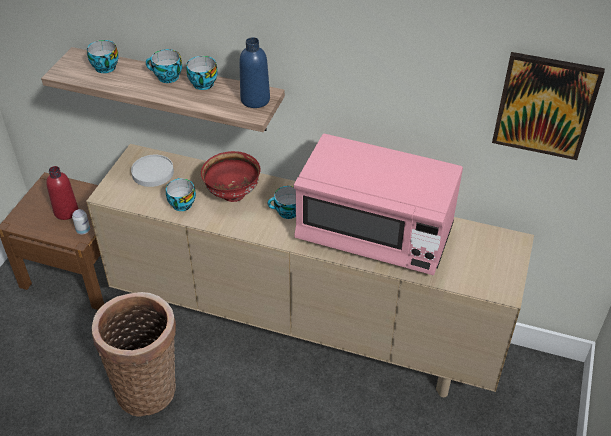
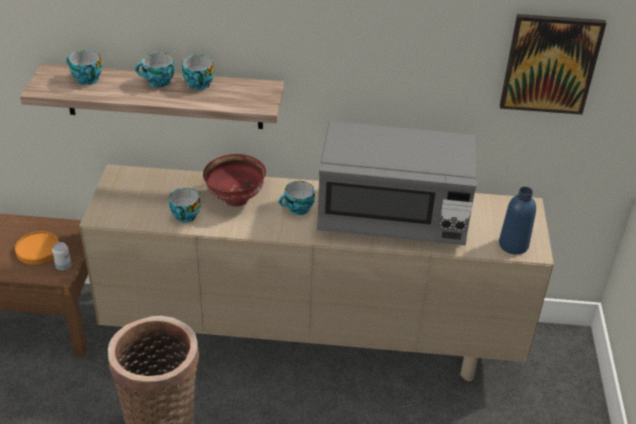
camera: 15 degrees left, 5 degrees down
red bottle [46,166,78,220] -> orange plate [15,231,59,265]
white plate [131,155,174,187] -> none
blue bottle [239,37,270,108] -> blue bottle moved to [499,187,536,254]
pink microwave [294,134,463,275] -> grey microwave [317,121,477,245]

